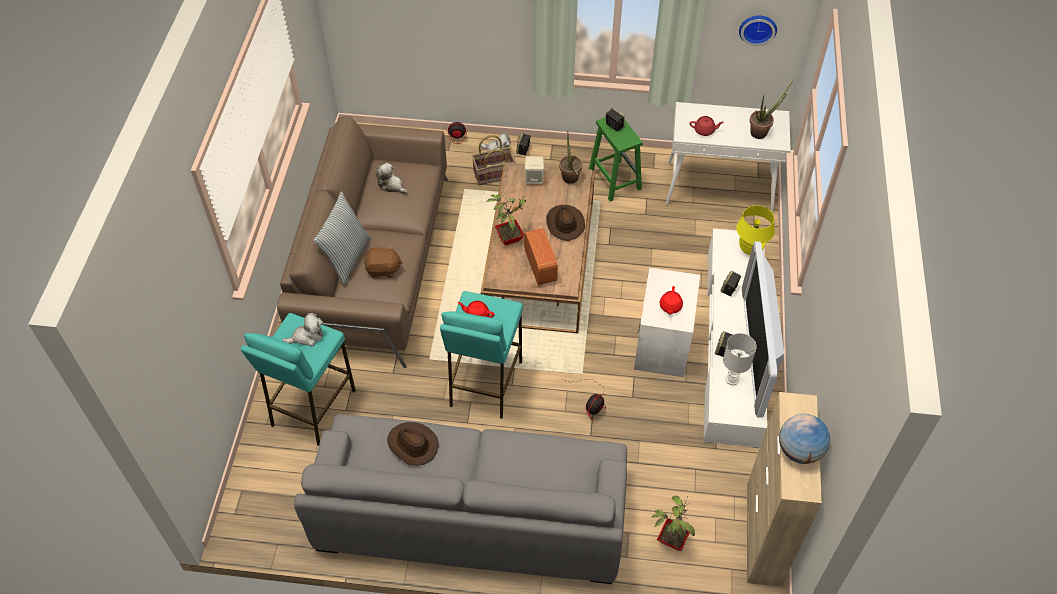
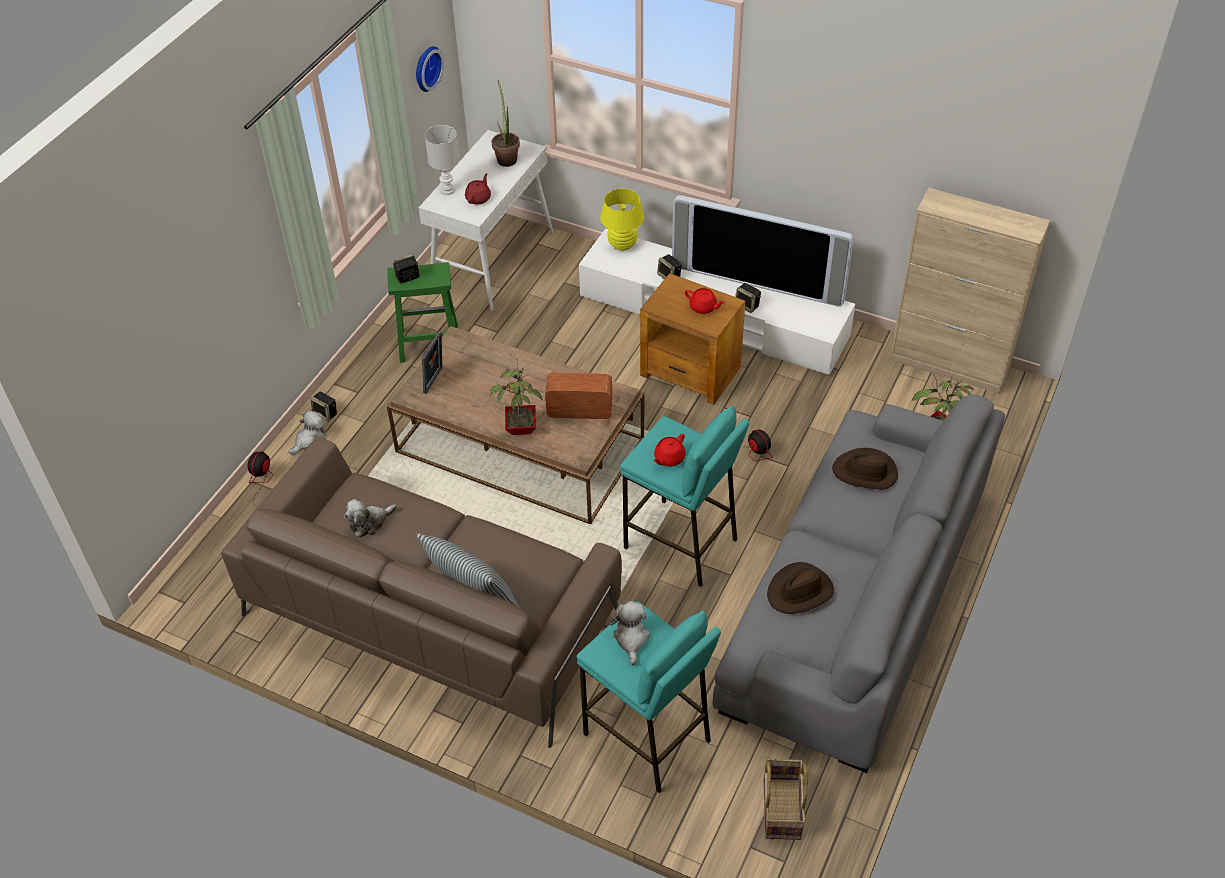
camera: 70 degrees left, 5 degrees down
brown plush toy [364,245,403,278] -> none
basket [472,135,516,185] -> basket moved to [763,758,807,840]
beige speaker [525,156,544,184] -> picture frame [422,331,442,394]
brown hat [546,205,585,241] -> brown hat moved to [832,448,898,490]
potted plant [559,130,582,184] -> none
white side table [634,267,700,377] -> brown side table [640,273,745,405]
white table lamp [723,333,757,385] -> white table lamp moved to [425,125,460,195]
globe [779,414,830,464] -> none

